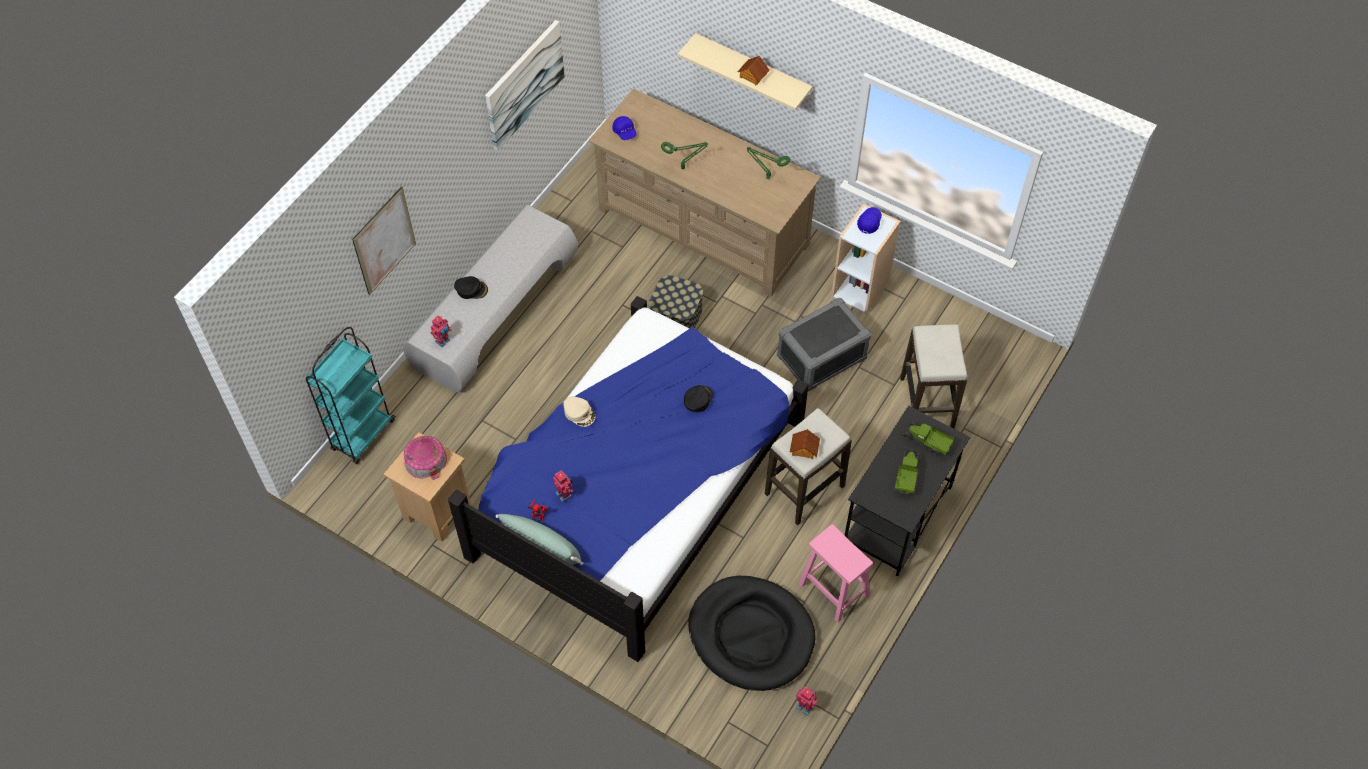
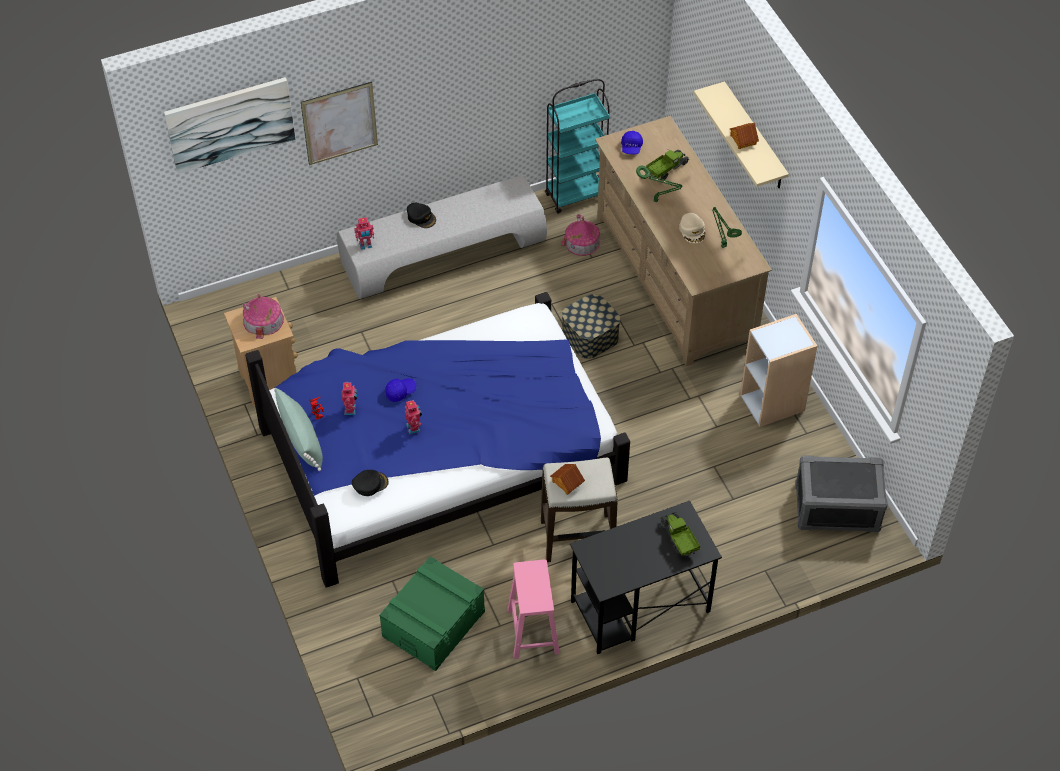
camera: 35 degrees right, 5 degrees down
turquoise cart [305,327,395,464] -> turquoise cart moved to [545,79,609,214]
picture [485,20,565,151] -> picture moved to [164,77,295,174]
beige cap [563,396,595,427] -> beige cap moved to [679,213,705,243]
black cap [684,385,713,412] -> black cap moved to [352,470,389,496]
black dog bed [688,576,816,691] -> green storage box [379,556,485,671]
grey storage box [777,298,872,392] -> grey storage box moved to [795,455,887,532]
toy robot [796,687,818,716] -> toy robot moved to [405,400,422,434]
blue cap [857,207,882,234] -> blue cap moved to [386,378,416,402]
toy truck [894,449,920,495] -> toy truck moved to [646,150,689,180]
stool [900,324,967,429] -> none
none -> toy house [561,214,601,256]

